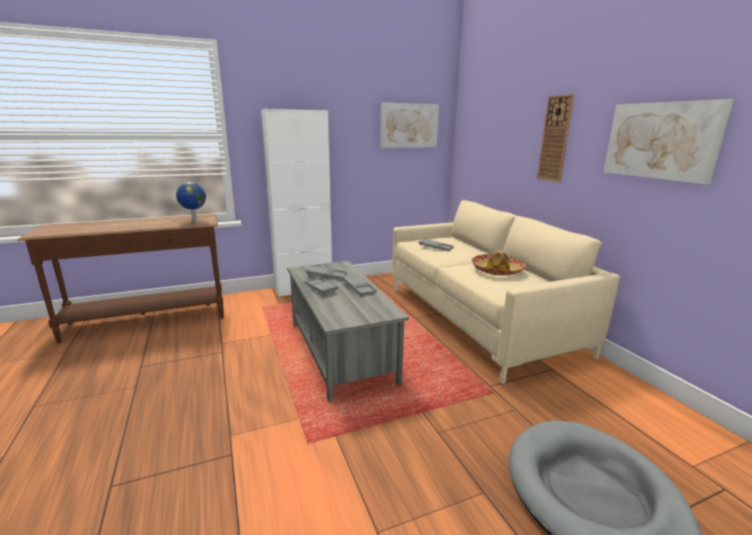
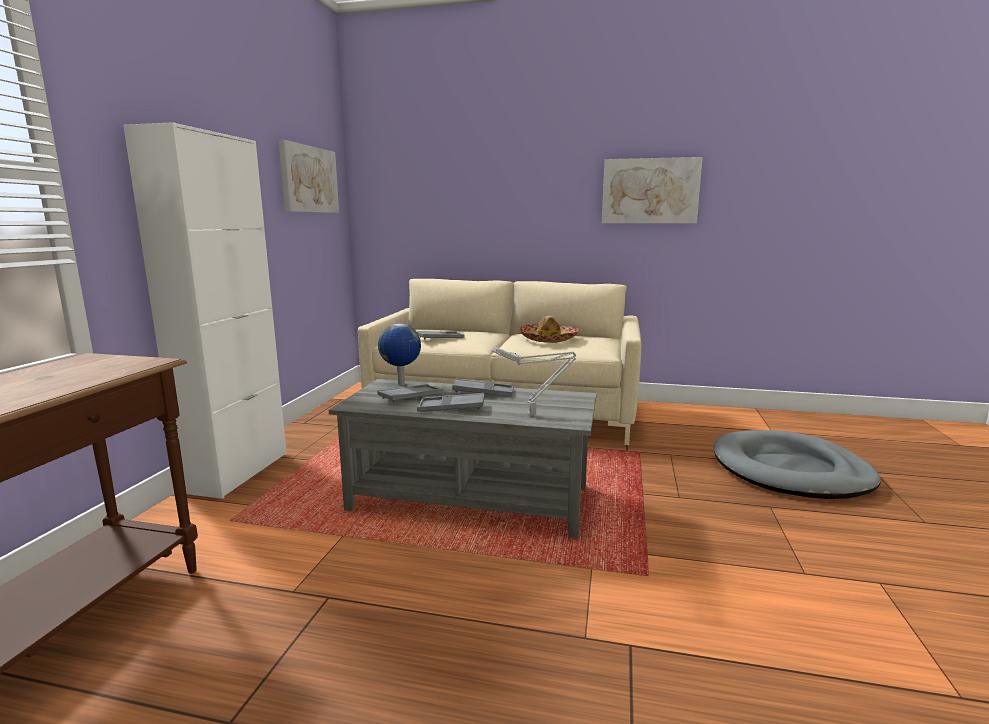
camera: 55 degrees left, 5 degrees down
globe [176,182,206,222] -> globe moved to [378,323,421,385]
wall clock [537,94,575,182] -> none
none -> grey table lamp [492,346,576,416]

